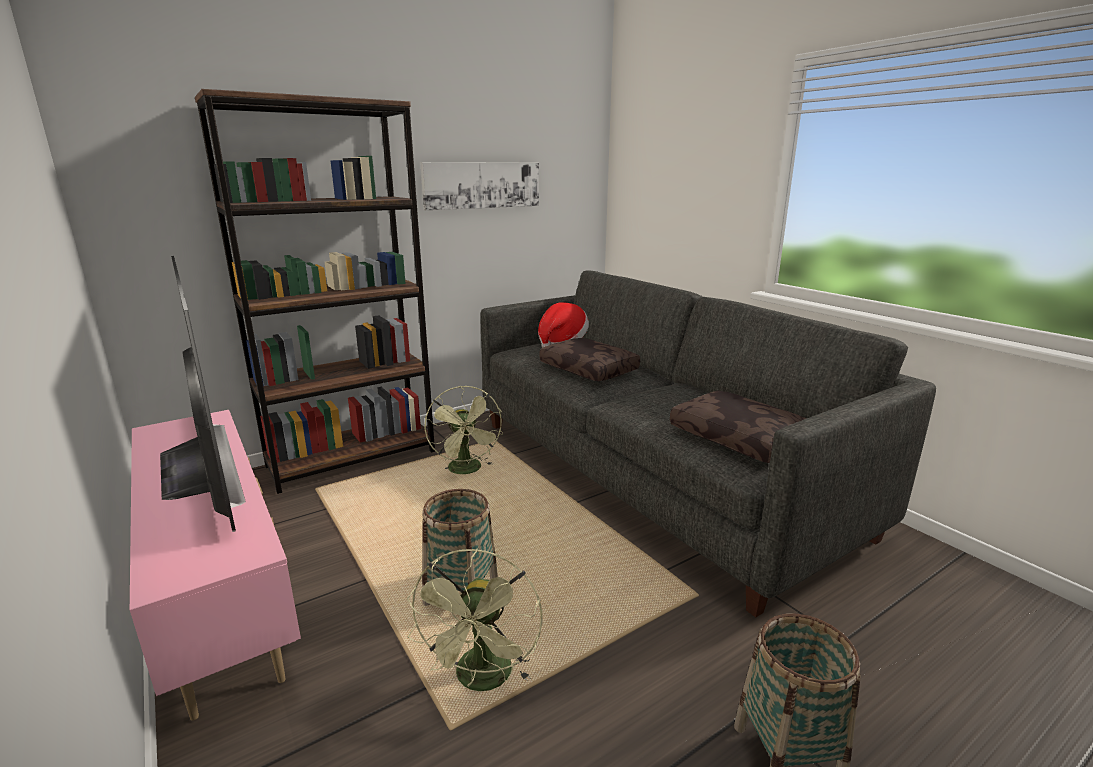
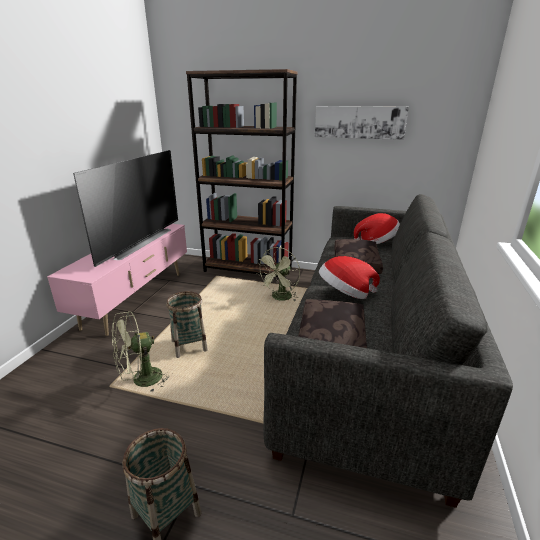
camera: 50 degrees right, 5 degrees up
none -> hat [319,256,380,299]

